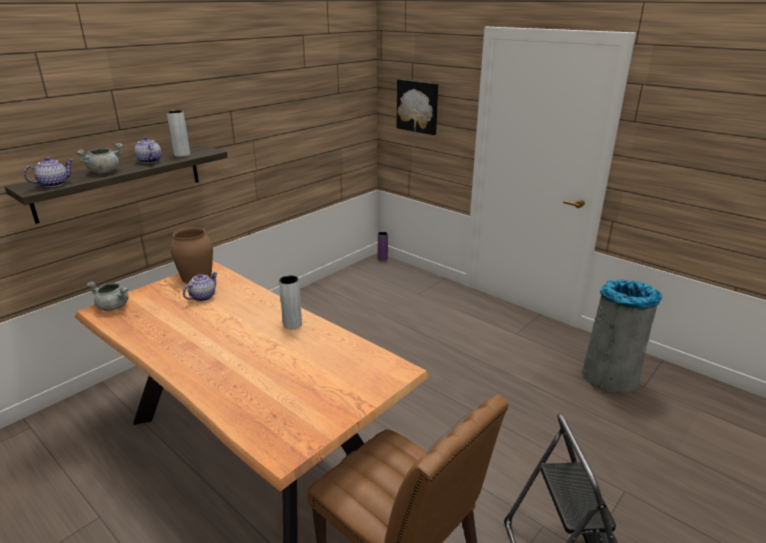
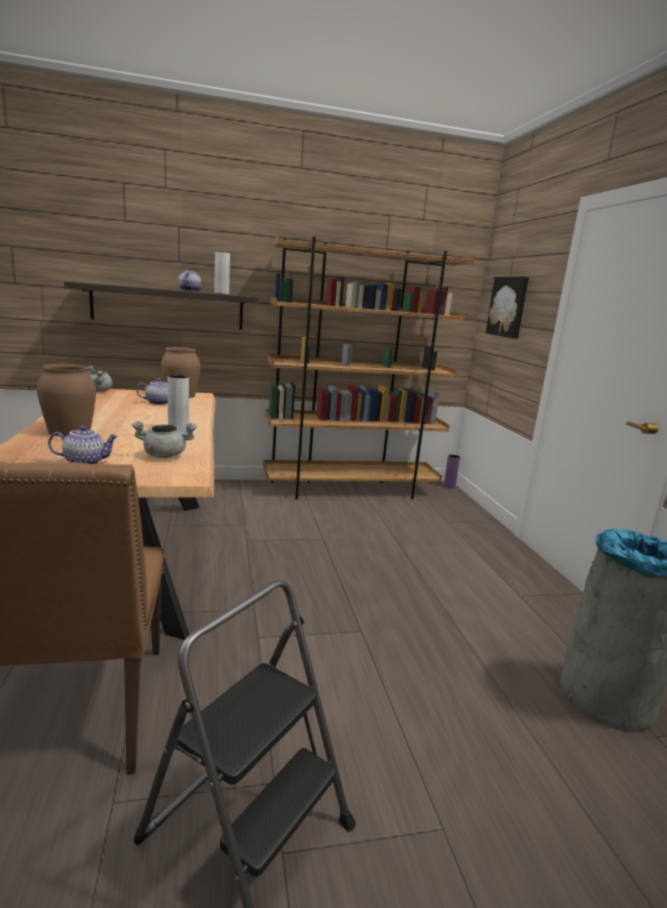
camera: 35 degrees right, 10 degrees down
teapot [24,157,73,187] -> teapot moved to [48,425,119,464]
grey cooking pot [76,143,122,173] -> grey cooking pot moved to [132,421,197,458]
none -> brown vase [37,364,96,436]
none -> brown bookcase [263,235,475,499]

